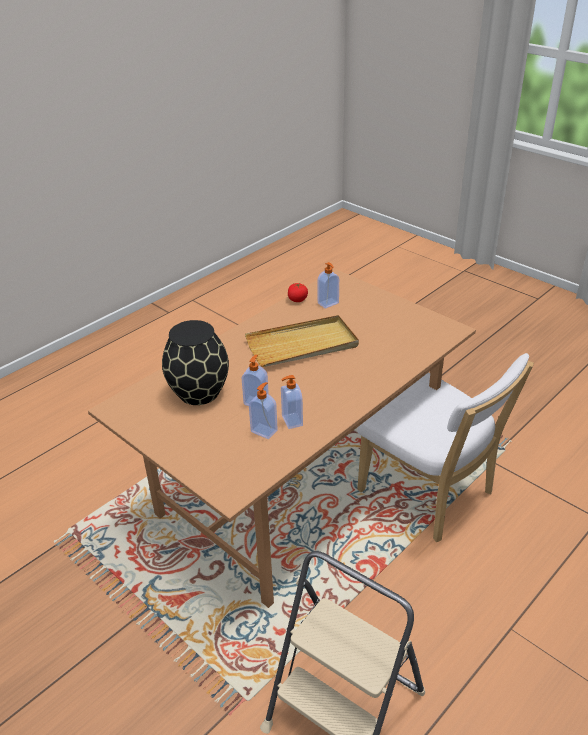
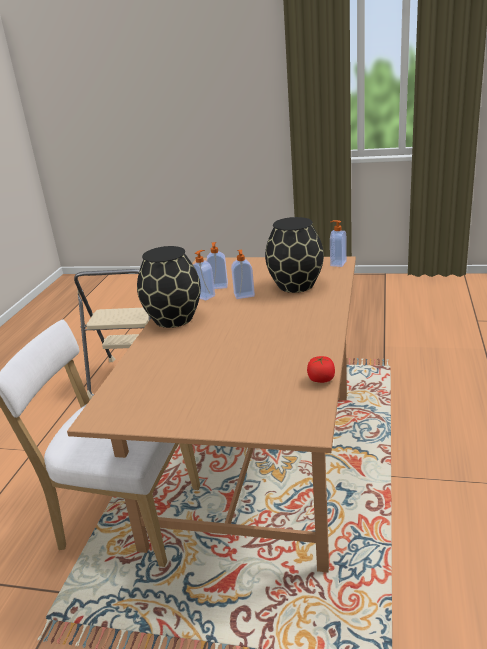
camera: 150 degrees right, 10 degrees down
beige tray [245,315,359,367] -> none
soap dispenser [318,262,339,309] -> soap dispenser moved to [330,220,347,267]
none -> black vase [137,246,201,328]

